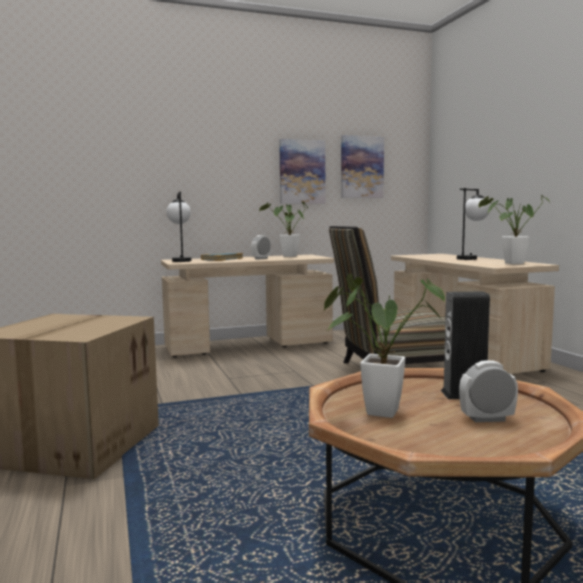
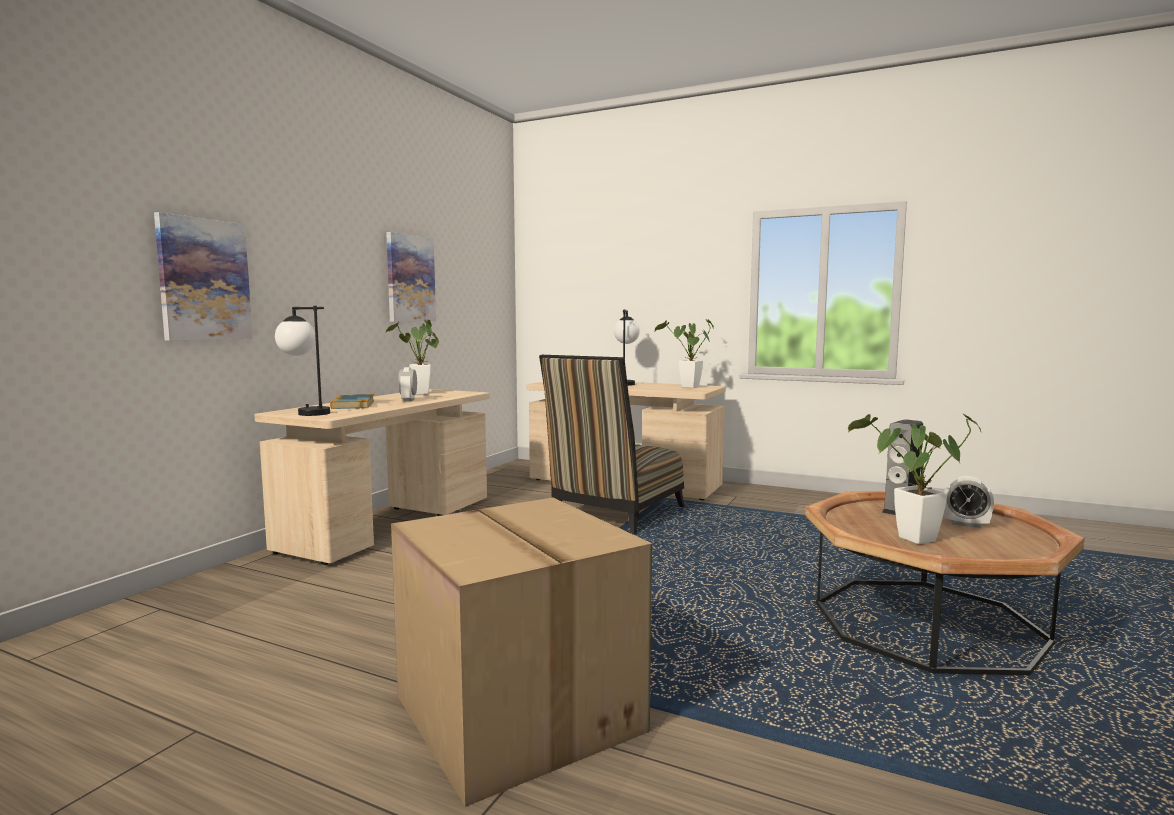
camera: 45 degrees left, 0 degrees up
picture [341,135,384,198] -> picture moved to [154,212,253,341]
alarm clock [459,360,518,422] -> alarm clock turned 105 degrees counterclockwise [944,476,994,528]

